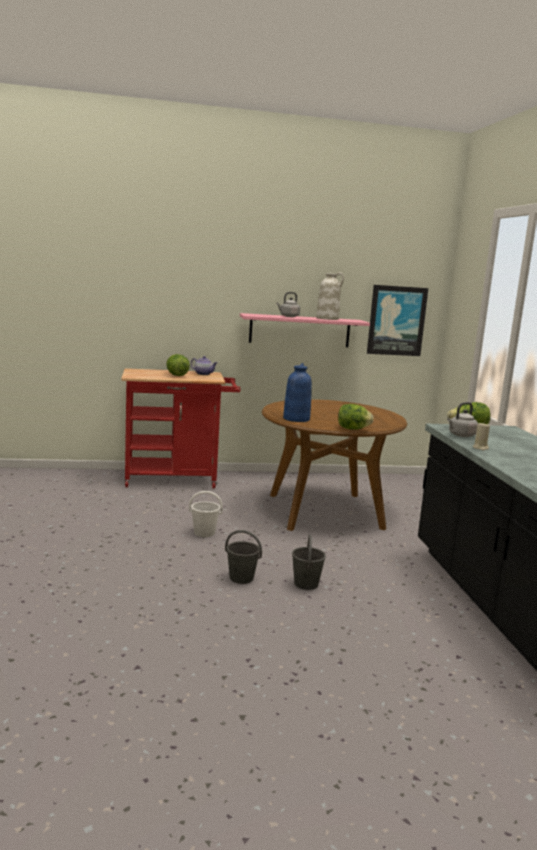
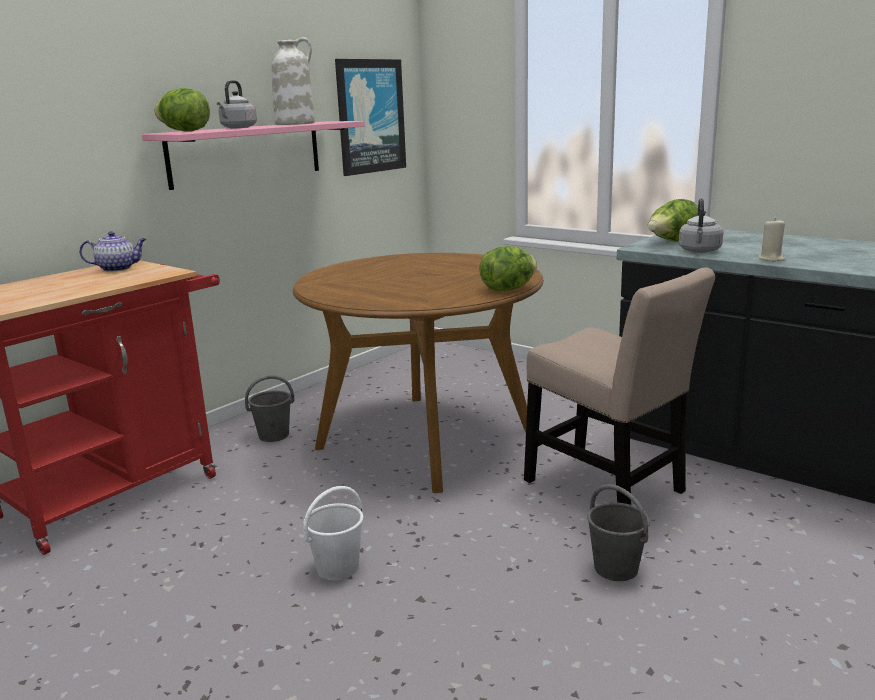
camera: 40 degrees left, 5 degrees up
lettuce [166,354,190,376] -> lettuce moved to [155,88,210,132]
grey bucket [225,530,262,584] -> grey bucket moved to [245,375,294,442]
blue vase [283,363,312,422] -> none
none -> beige chair [524,267,715,505]

